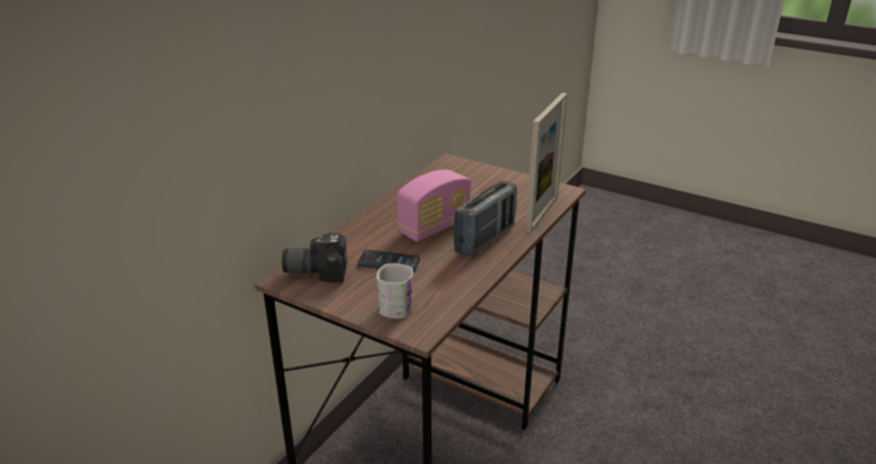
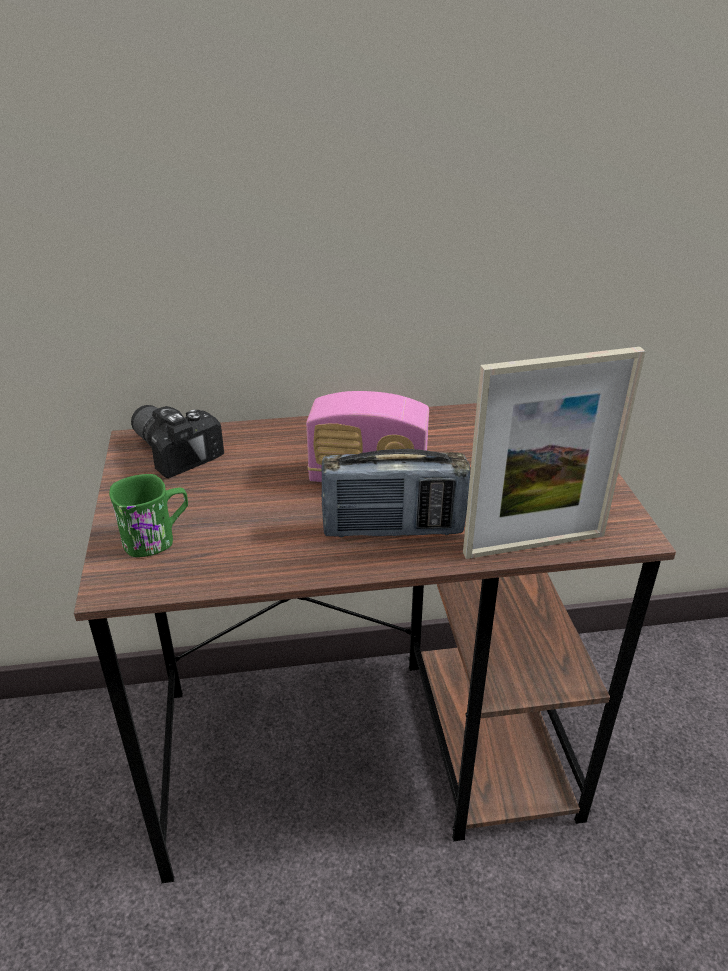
camera: 50 degrees right, 5 degrees up
phone [358,250,420,272] -> none
white mug [376,264,413,319] -> green mug [109,474,188,557]

